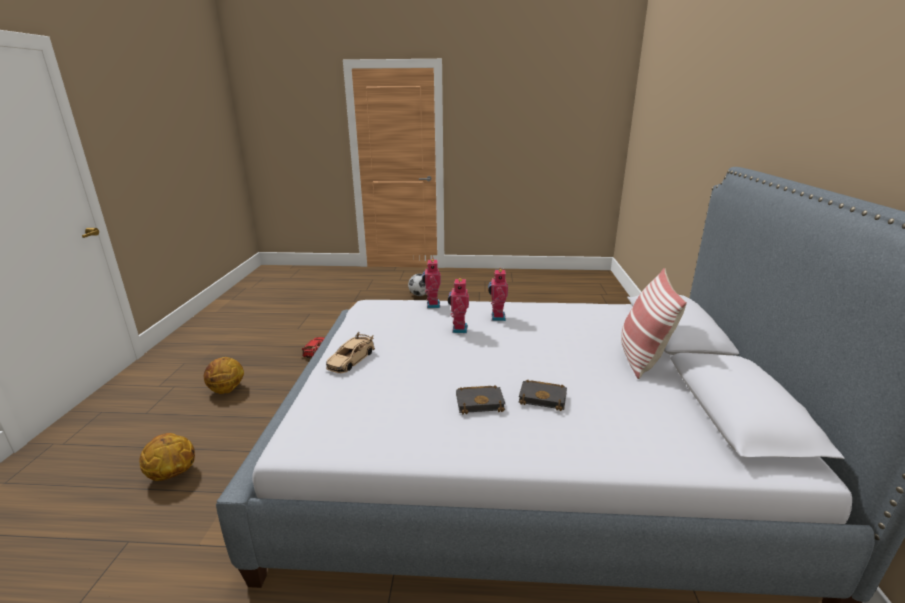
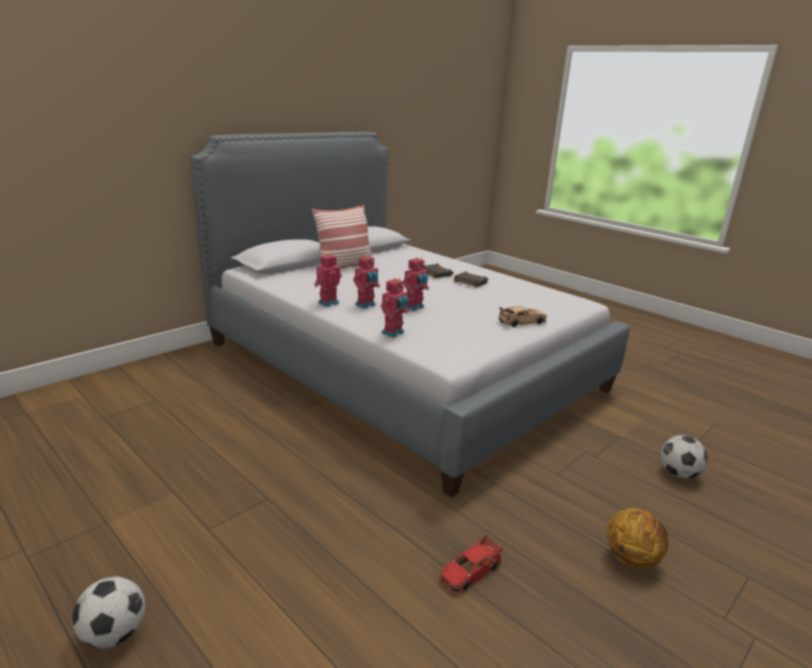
camera: 140 degrees left, 0 degrees up
basketball [139,433,195,481] -> football [660,435,708,479]
none -> toy robot [314,254,342,307]

